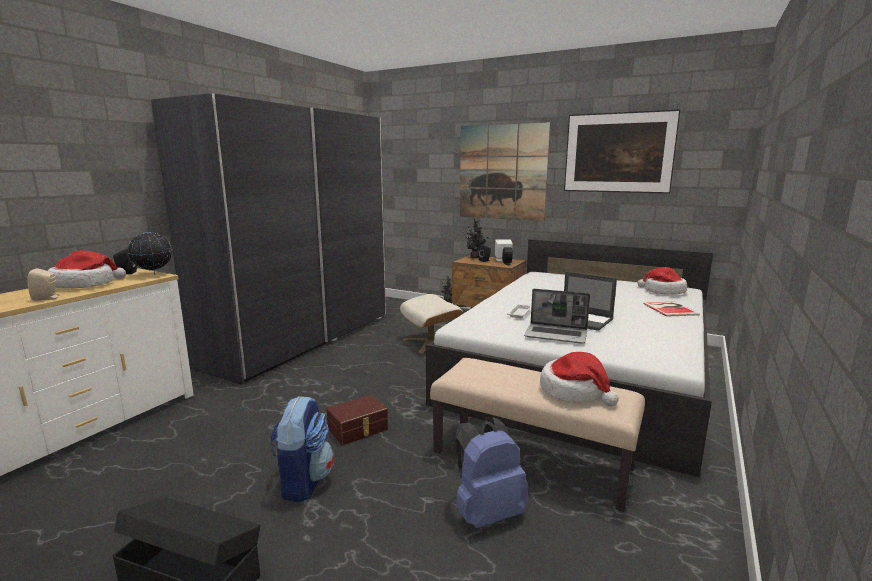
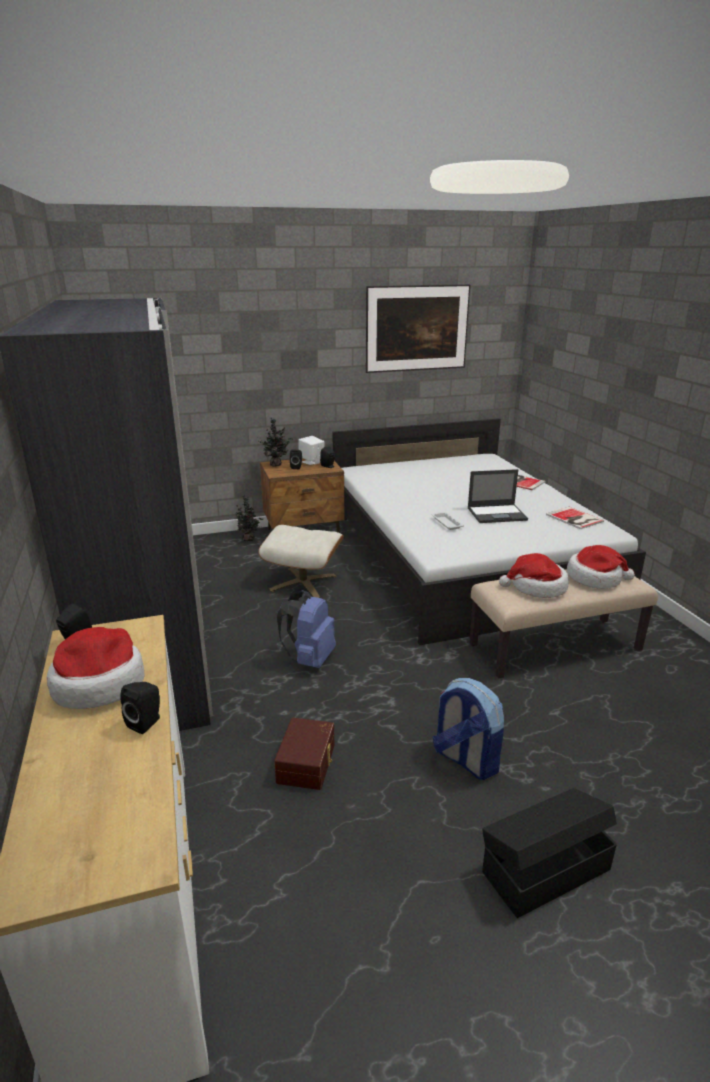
camera: 45 degrees left, 10 degrees up
beige speaker [27,268,60,301] -> black speaker [120,682,160,734]
globe [128,228,172,275] -> none
brown storage box [326,395,388,445] -> brown storage box moved to [274,718,334,790]
blue backpack [455,417,528,528] -> blue backpack moved to [277,590,336,668]
picture [460,122,551,221] -> none
laptop [524,289,590,343] -> none
hat [637,267,687,295] -> hat moved to [499,553,569,598]
none -> book [546,507,604,529]

